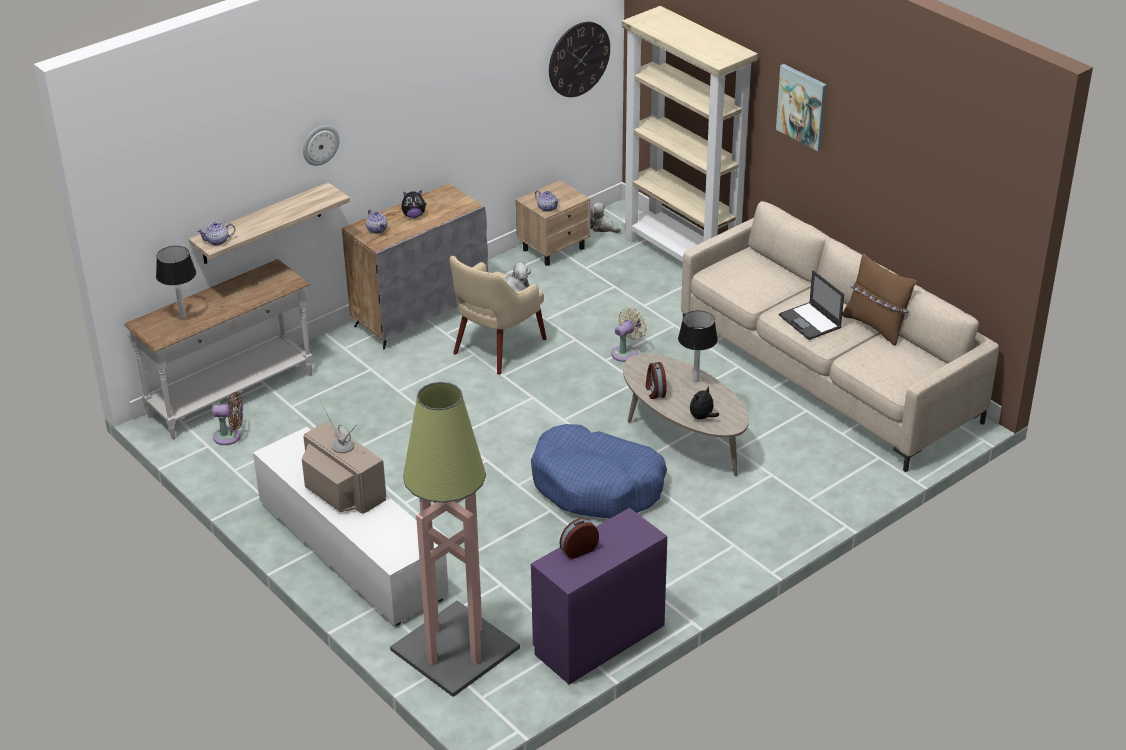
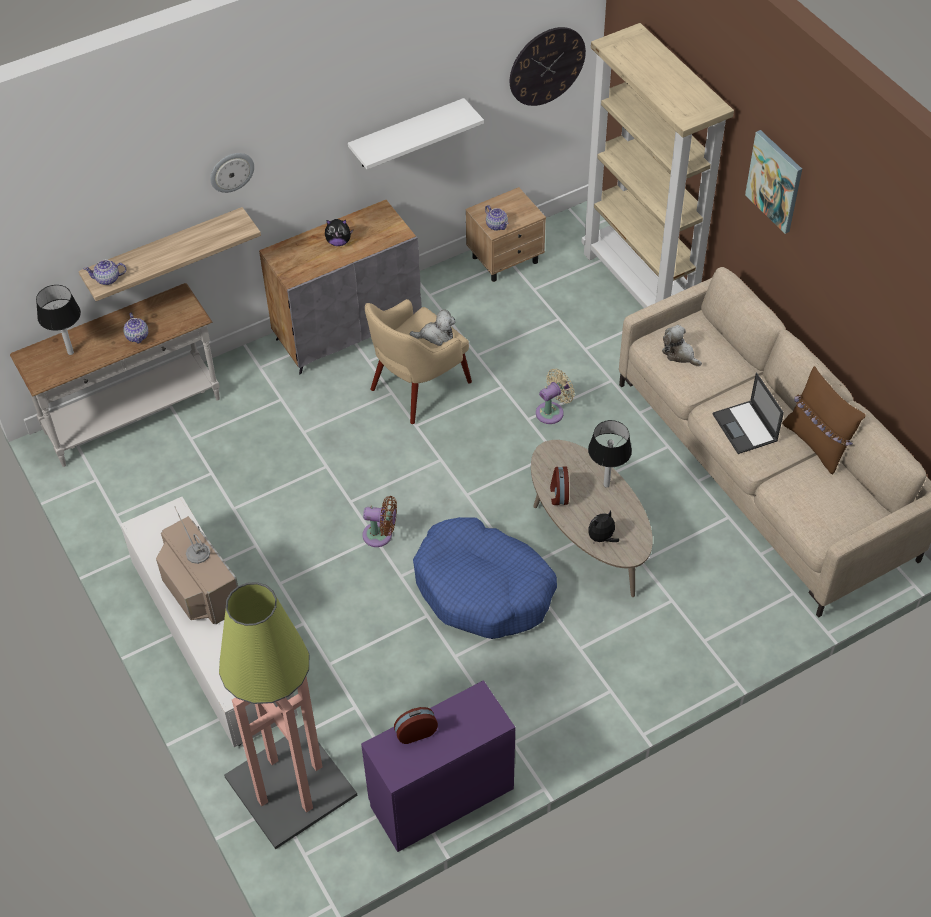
camera: 10 degrees right, 15 degrees up
brown fan [212,392,243,445] -> brown fan moved to [362,496,397,547]
teapot [366,209,388,234] -> teapot moved to [124,313,148,343]
plush toy [590,202,621,233] -> plush toy moved to [662,325,702,366]
none -> white shelf [348,98,484,169]

